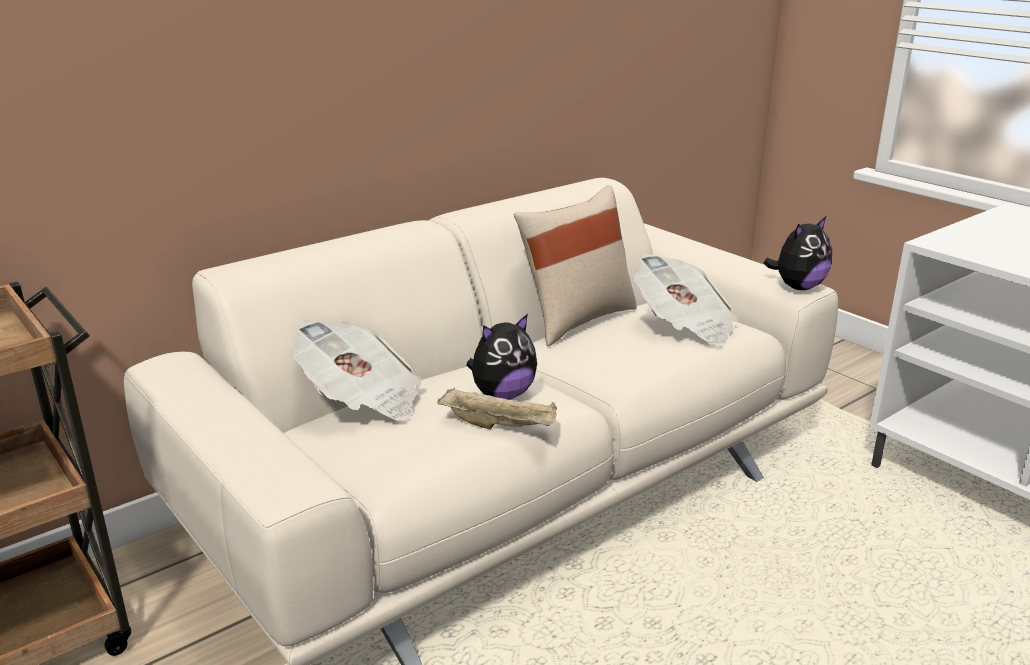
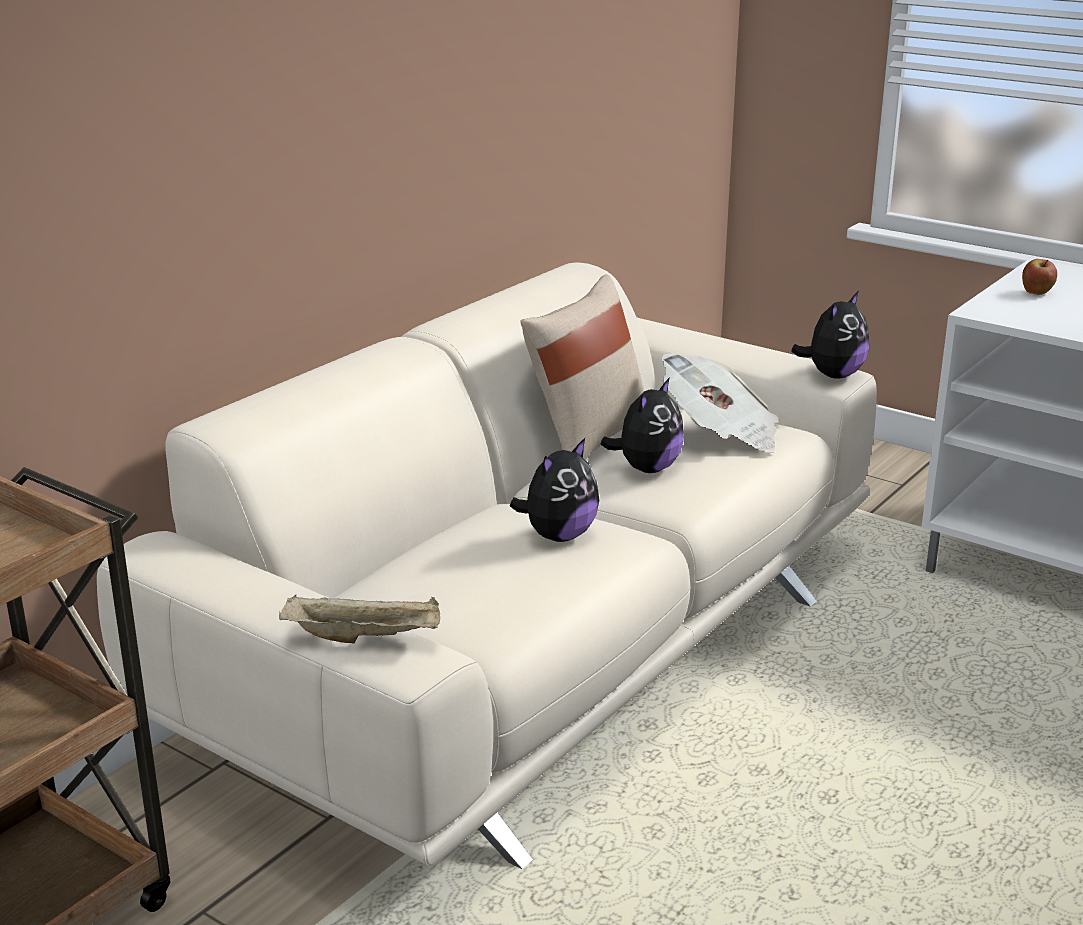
camera: 15 degrees left, 0 degrees up
newspaper [293,321,422,421] -> none
beige tray [437,388,557,429] -> beige tray moved to [279,595,440,643]
none -> plush toy [601,377,684,473]
none -> apple [1022,259,1057,295]

